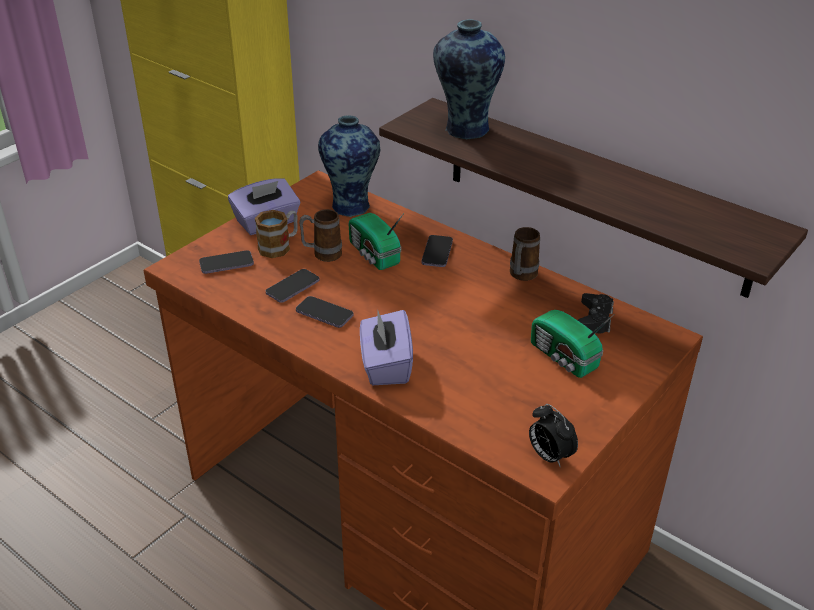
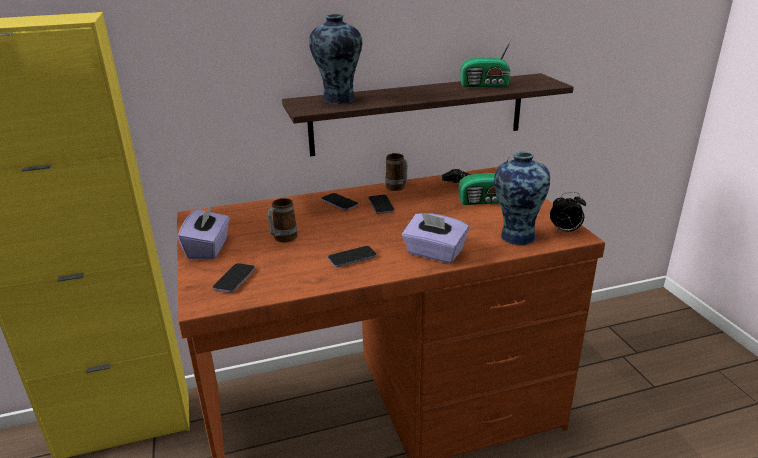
camera: 55 degrees left, 10 degrees down
mug [255,210,298,258] -> none
phone [266,269,320,303] -> phone moved to [369,195,395,214]
vase [318,115,381,217] -> vase moved to [494,152,550,245]
radio [349,213,404,270] -> radio moved to [460,36,513,87]

